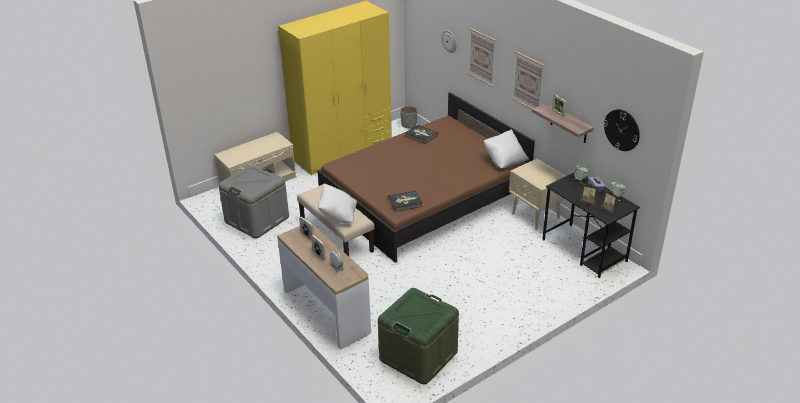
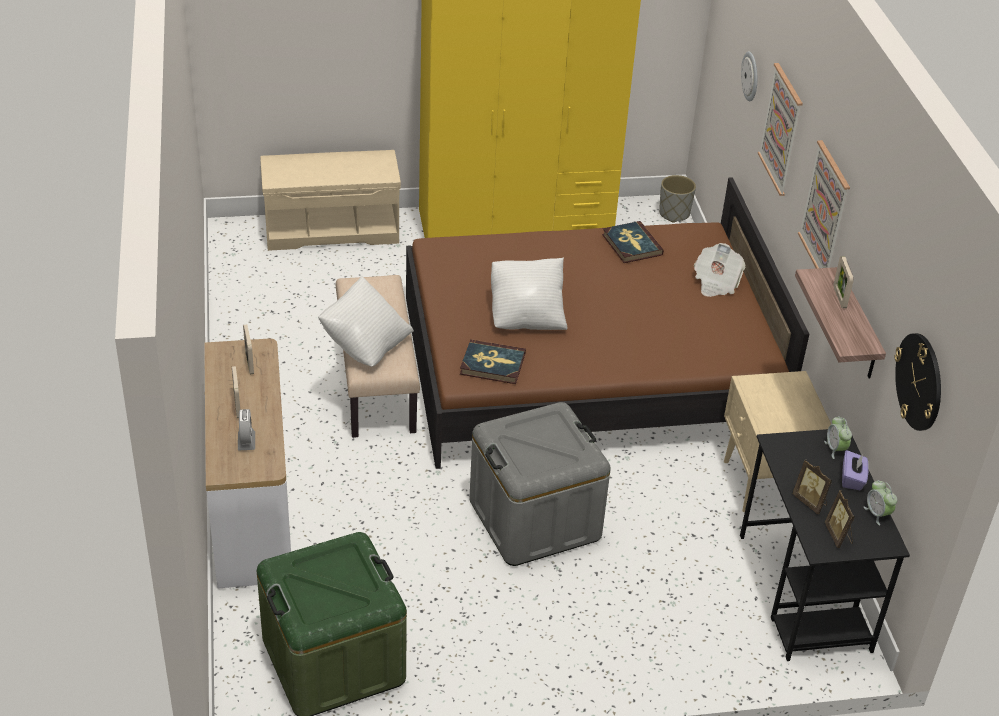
camera: 25 degrees right, 5 degrees up
grey storage box [219,164,289,238] -> grey storage box moved to [469,402,611,566]
white pillow [483,129,529,168] -> white pillow moved to [491,258,567,330]
none -> newspaper [694,243,745,297]

